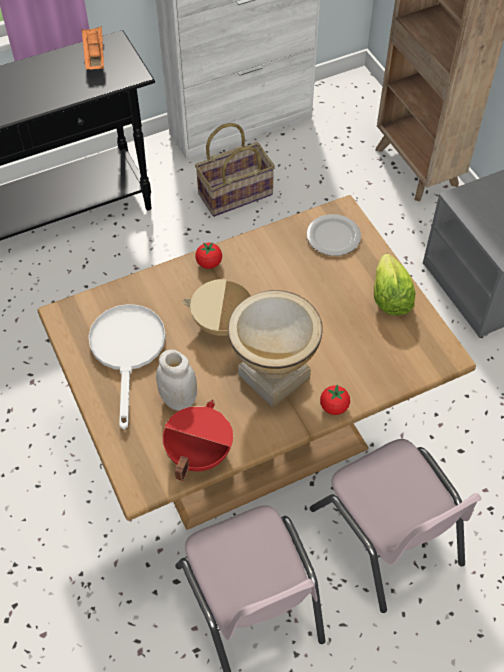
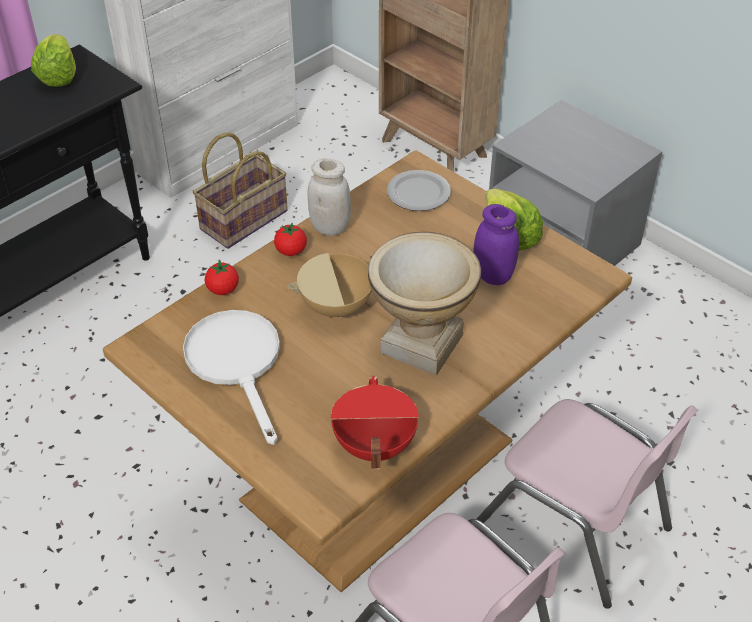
camera: 20 degrees left, 10 degrees down
orange tray [81,26,104,70] -> lettuce [31,34,76,87]
white jar [156,350,197,411] -> white jar moved to [307,158,351,236]
tomato [320,384,350,415] -> tomato moved to [205,260,239,295]
none -> purple jar [473,204,519,285]

